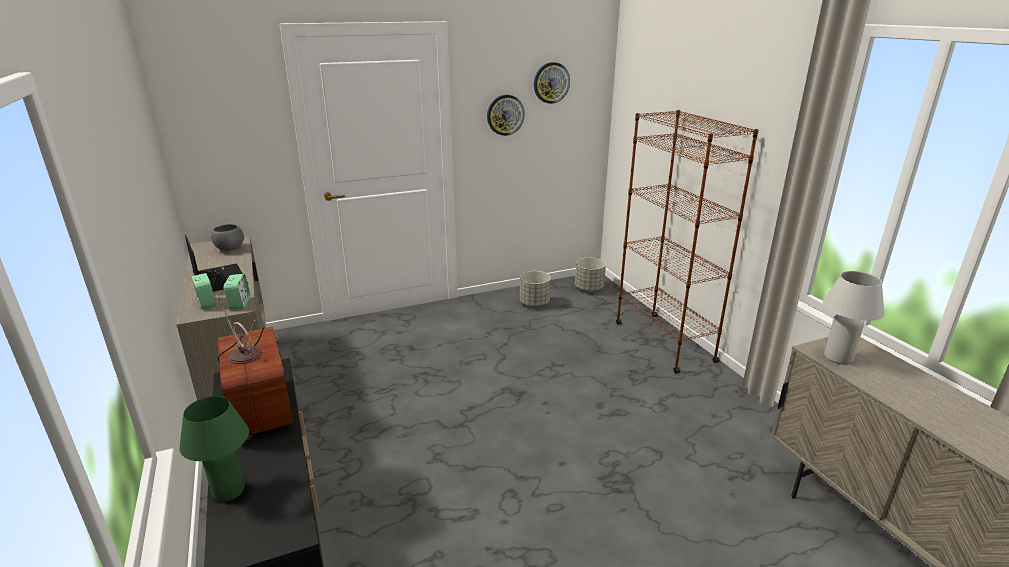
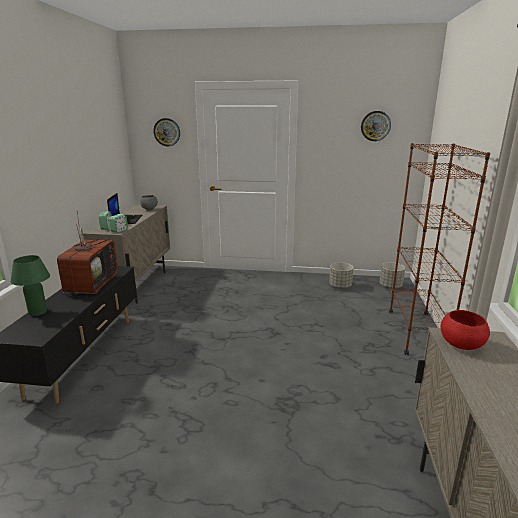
camera: 30 degrees right, 5 degrees down
wall clock [487,95,525,136] -> wall clock moved to [154,118,180,146]
white table lamp [823,271,884,364] -> red bowl [441,310,490,350]

